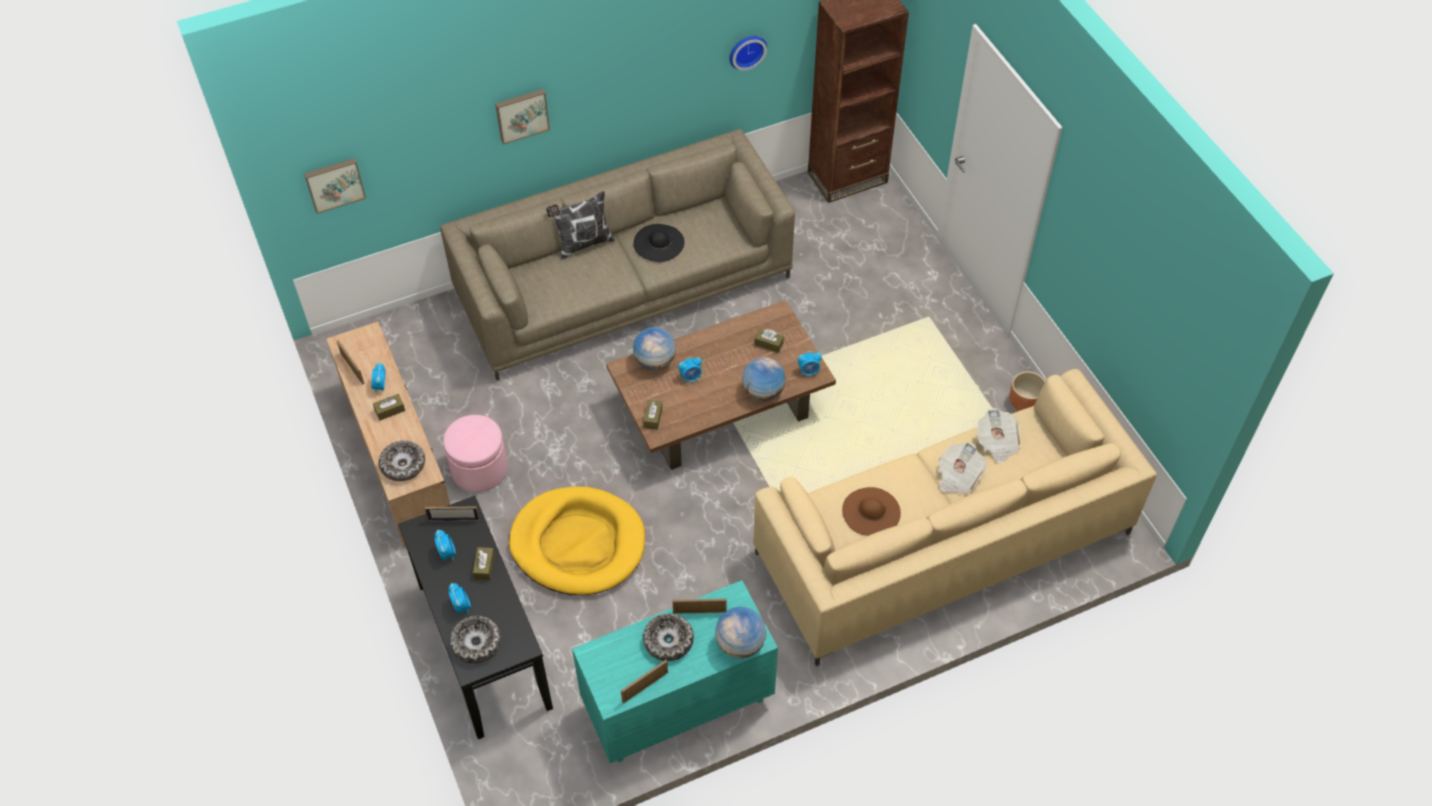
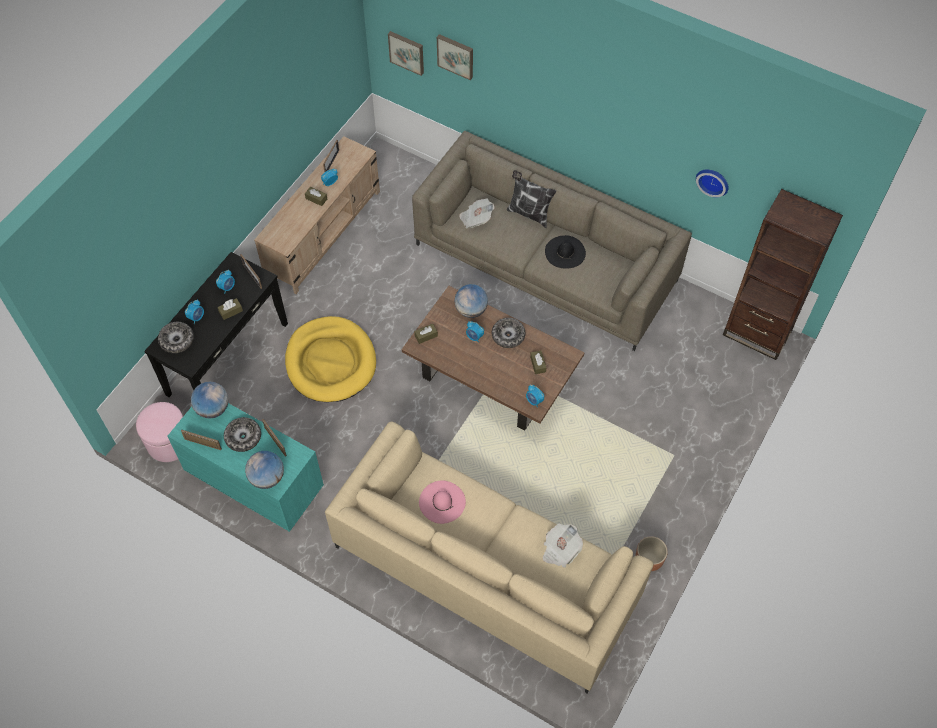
camera: 55 degrees right, 5 degrees up
bowl [379,440,425,481] -> bowl moved to [492,318,526,348]
pink ottoman [443,415,508,492] -> pink ottoman moved to [136,402,183,462]
picture [495,89,550,145] -> picture moved to [437,34,473,80]
globe [742,357,786,401] -> globe moved to [191,382,229,419]
brown hat [842,487,901,536] -> pink hat [419,481,466,524]
newspaper [938,442,986,494] -> newspaper moved to [459,198,494,229]

